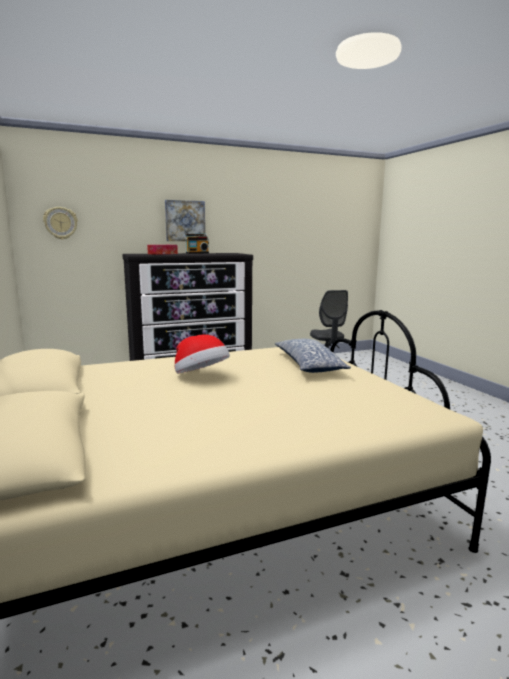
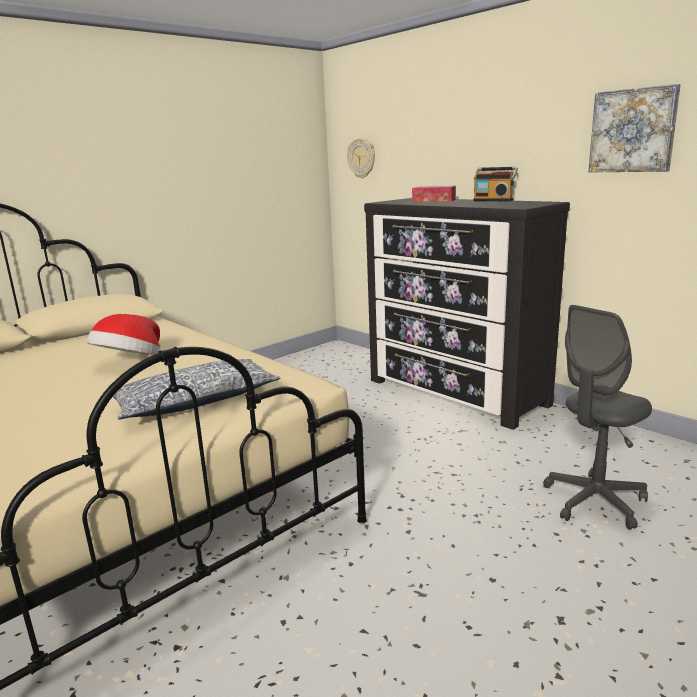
camera: 70 degrees right, 5 degrees up
picture [165,200,205,241] -> picture moved to [588,84,681,172]

